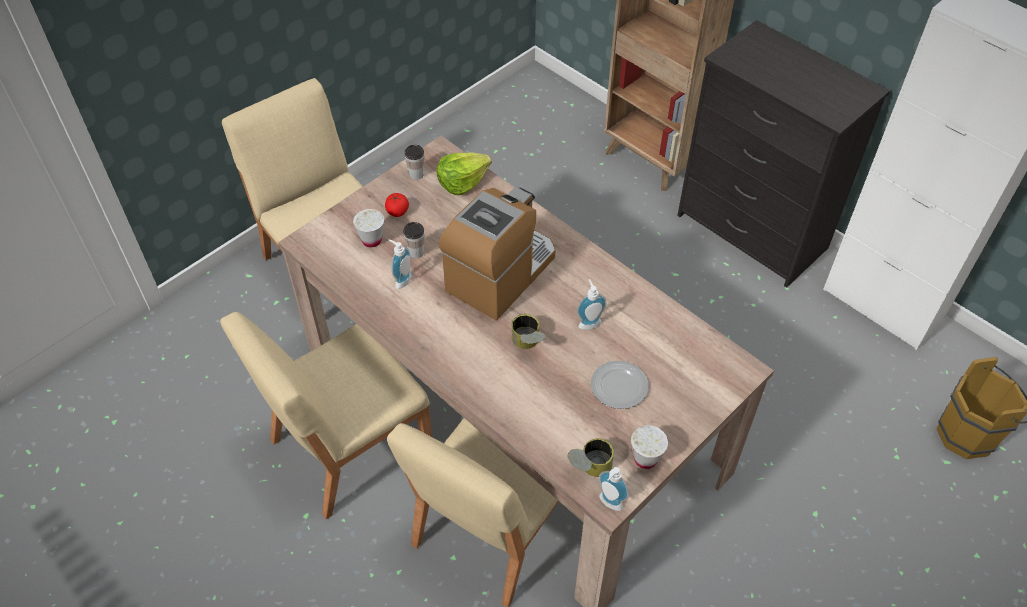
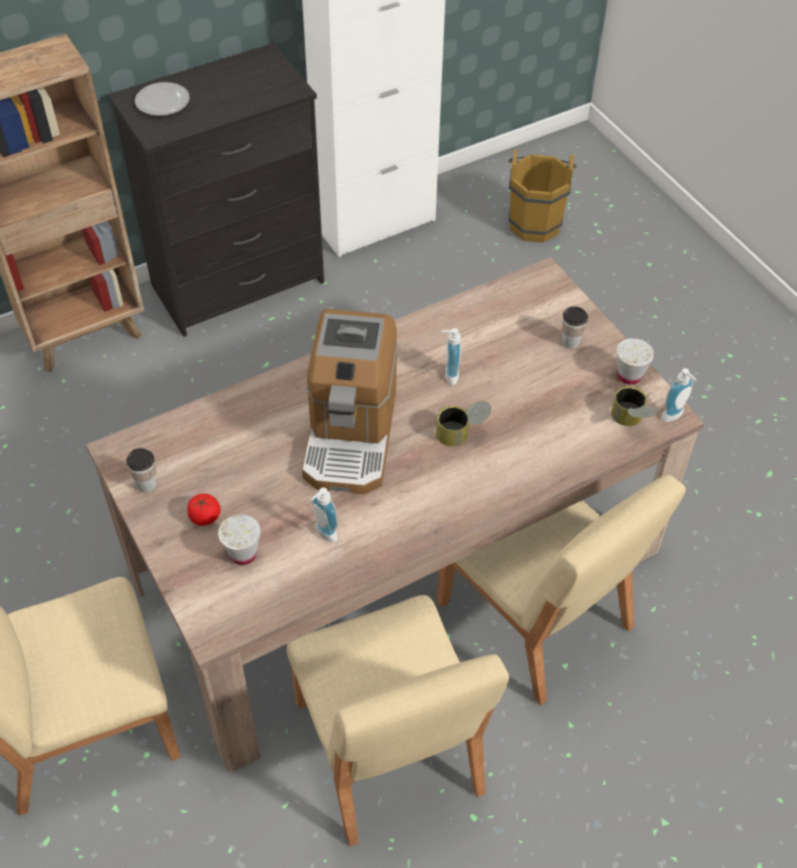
camera: 75 degrees left, 0 degrees up
cup [403,222,425,258] -> cup moved to [562,306,588,349]
lettuce [437,152,492,195] -> none
coffee machine [439,187,556,320] -> coffee machine turned 135 degrees counterclockwise [302,309,398,494]
plate [591,361,648,409] -> plate moved to [135,82,190,116]

